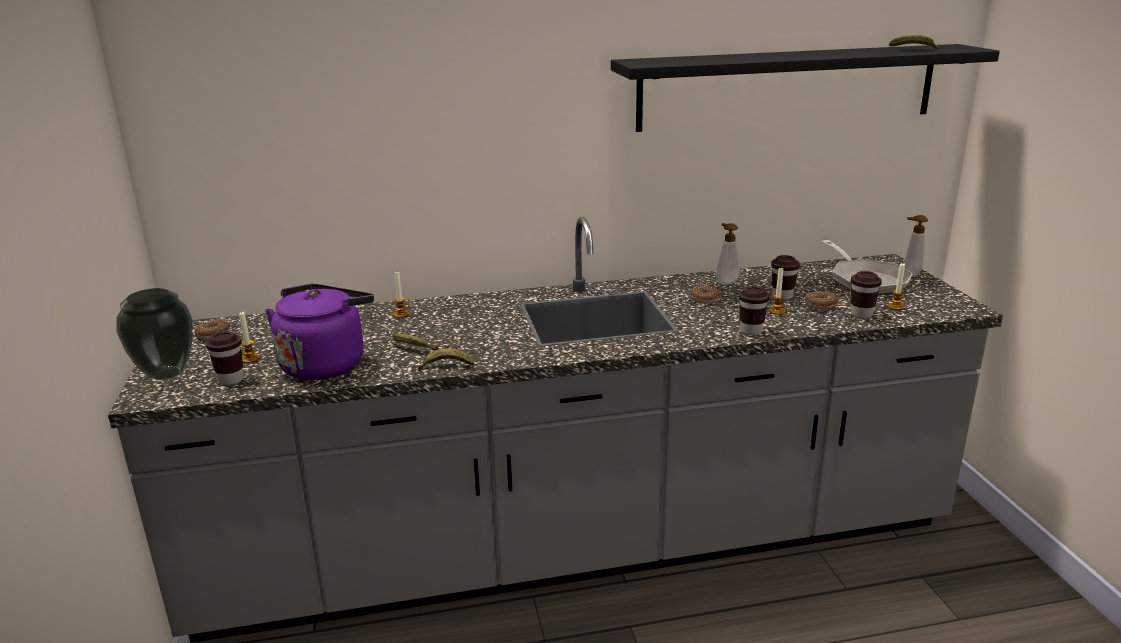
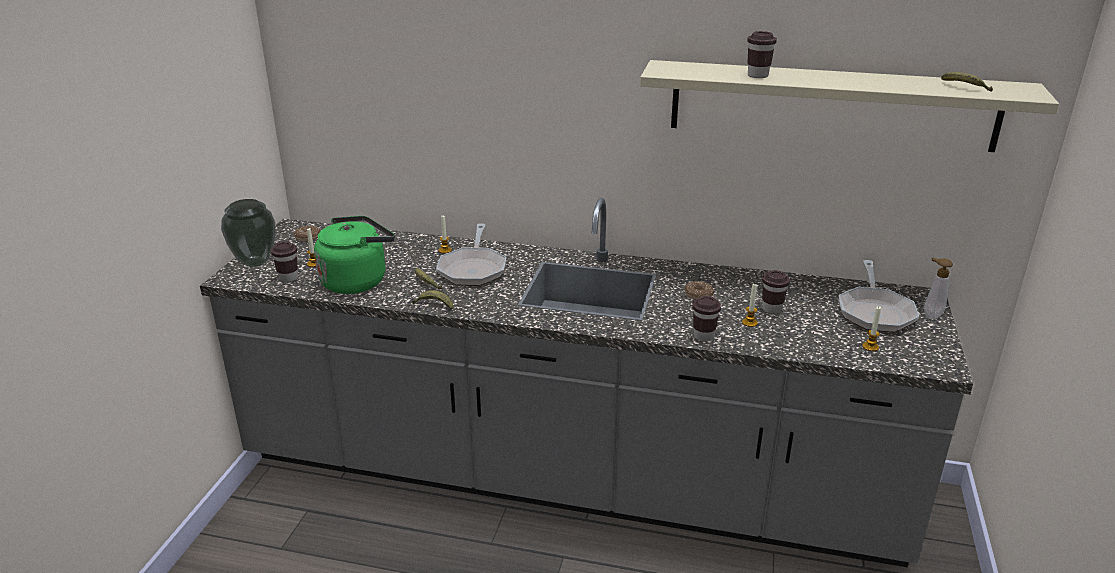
camera: 25 degrees right, 5 degrees up
purple kettle [265,284,374,380] -> green kettle [314,216,395,294]
black shelf [611,44,1000,132] -> beige shelf [640,60,1059,152]
soap dispenser [715,223,740,285] -> none
donut [804,291,838,310] -> none
brown cup [851,271,882,319] -> brown cup moved to [747,31,777,78]
none -> frying pan [436,223,506,286]

